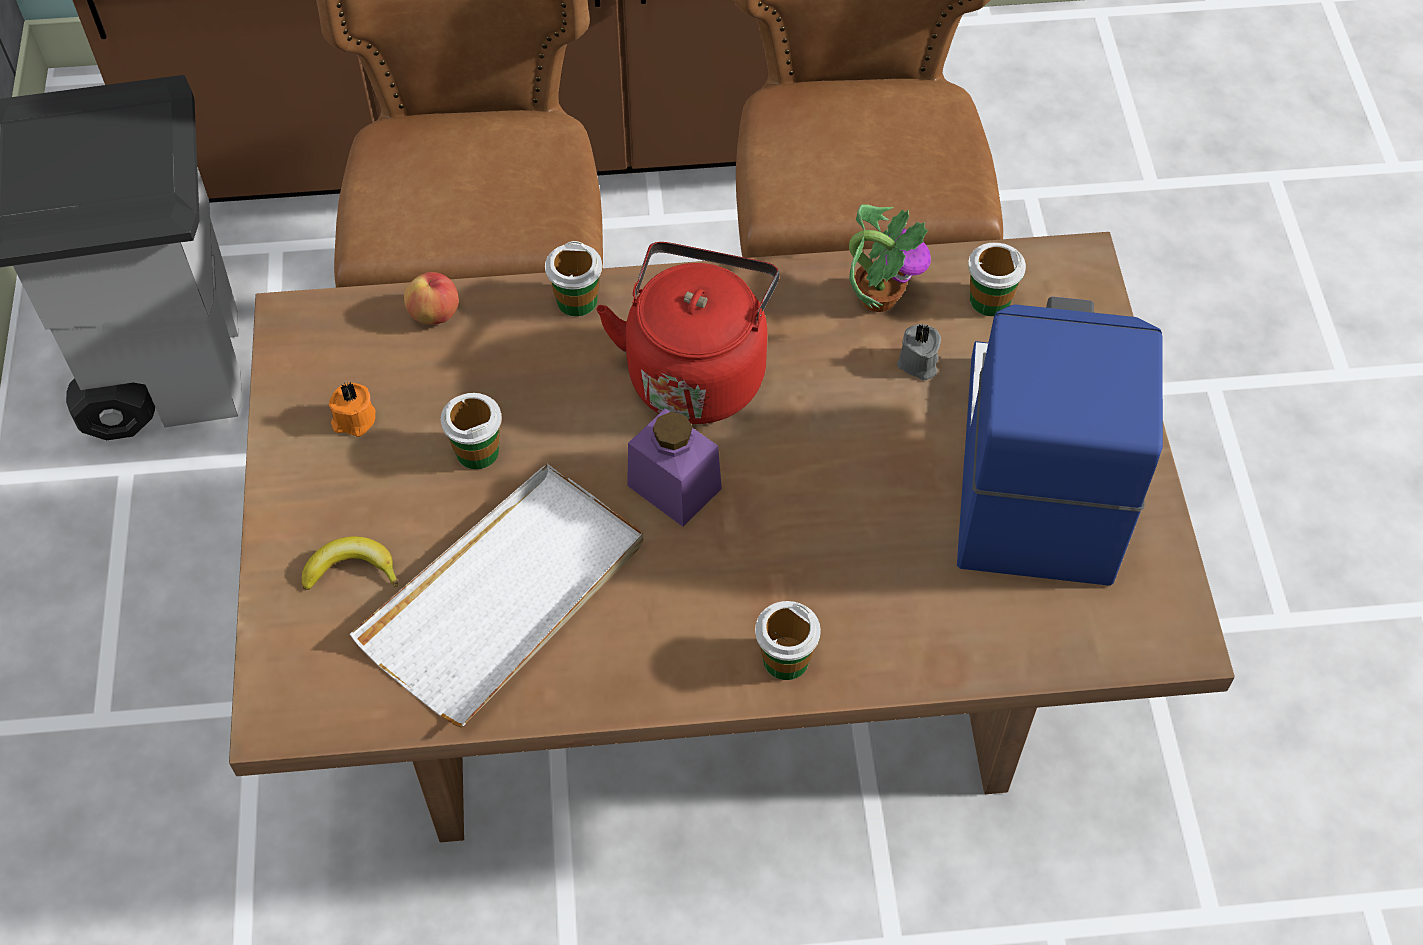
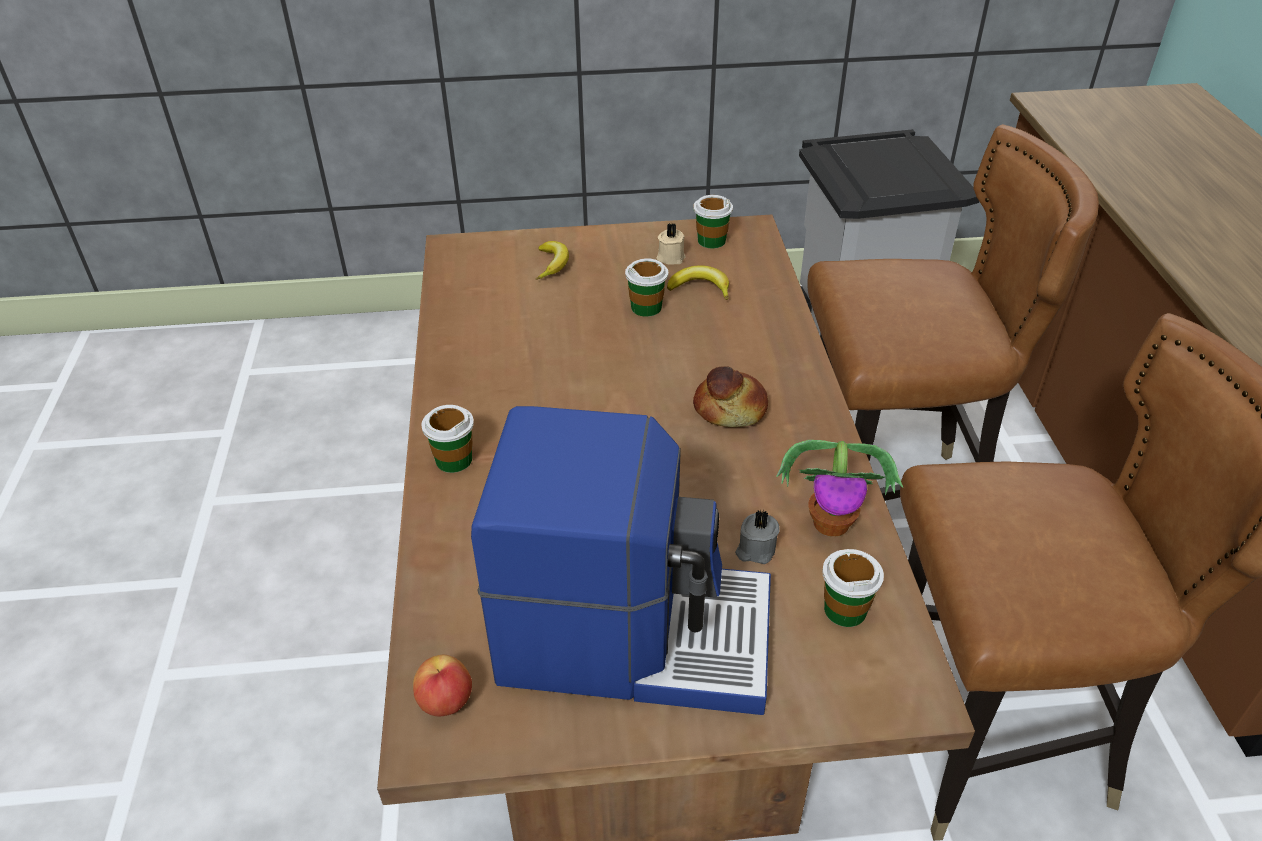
camera: 90 degrees right, 15 degrees down
orange candle [329,382,376,437] -> beige candle [656,223,686,264]
white tray [350,464,644,728] -> none
apple [404,272,459,325] -> apple moved to [413,655,472,716]
cup [545,241,602,317] -> cup moved to [693,195,733,248]
red kettle [597,242,780,424] -> bread [693,366,768,427]
purple jar [627,408,722,527] -> none
none -> banana [667,265,729,300]

